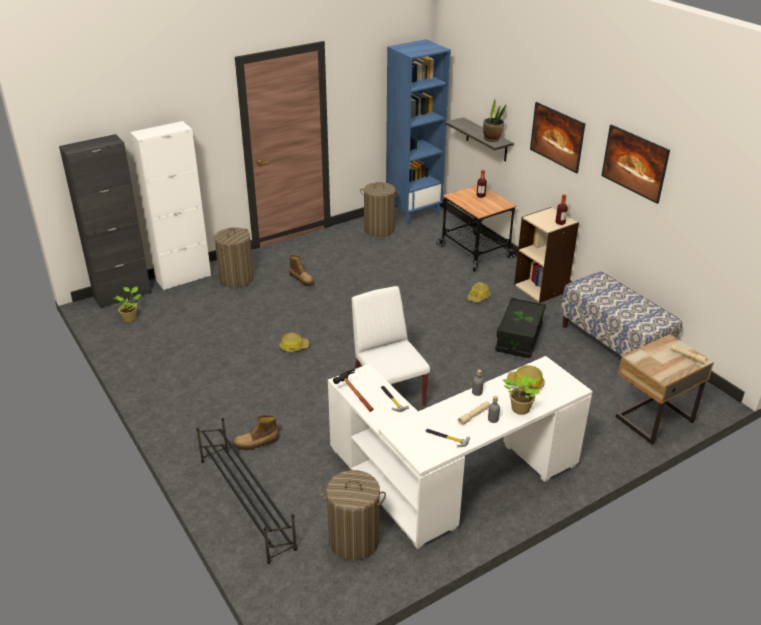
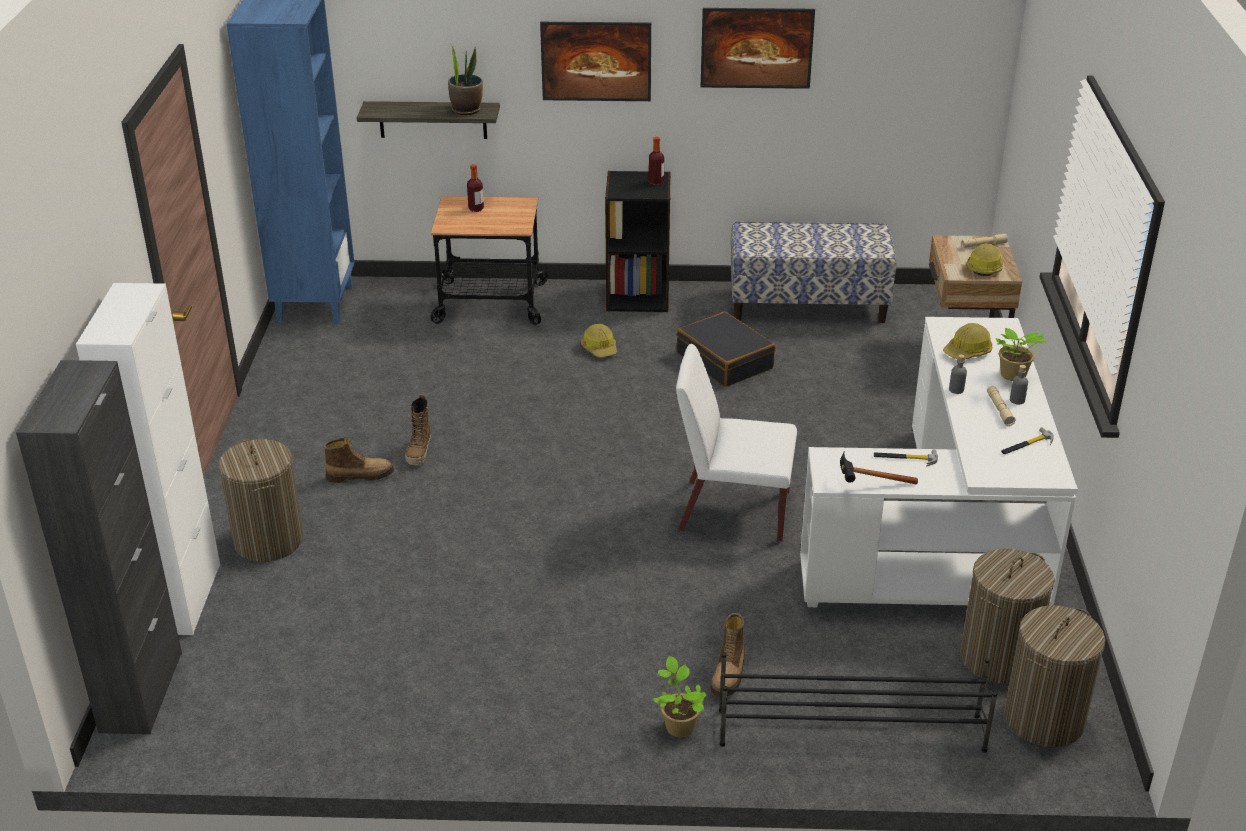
camera: 55 degrees left, 0 degrees up
potted plant [113,287,142,322] -> potted plant moved to [652,656,707,737]
hard hat [279,333,309,352] -> hard hat moved to [966,243,1003,276]
laundry basket [360,182,399,237] -> laundry basket moved to [1004,605,1105,747]
black storage box [495,297,546,358] -> black suitcase [677,312,776,387]
beige bookcase [514,207,579,303] -> black bookcase [605,171,671,312]
none -> boot [405,394,431,465]

